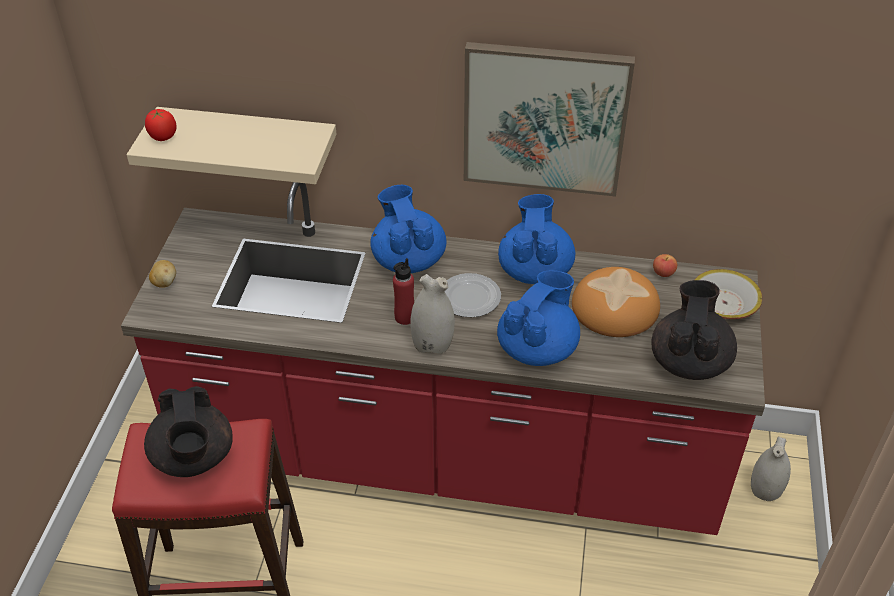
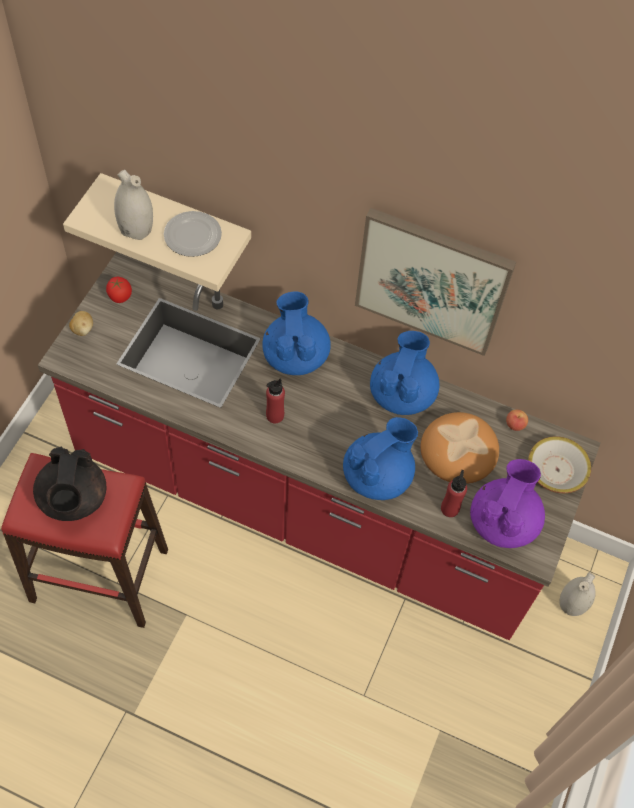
camera: 10 degrees right, 15 degrees up
tomato [145,109,176,141] -> tomato moved to [106,277,132,303]
white vase [410,274,455,354] -> white vase moved to [114,169,153,240]
plate [445,273,501,317] -> plate moved to [164,211,222,257]
black teapot [651,280,737,380] -> purple teapot [470,459,545,548]
none -> red bottle [441,470,467,517]

